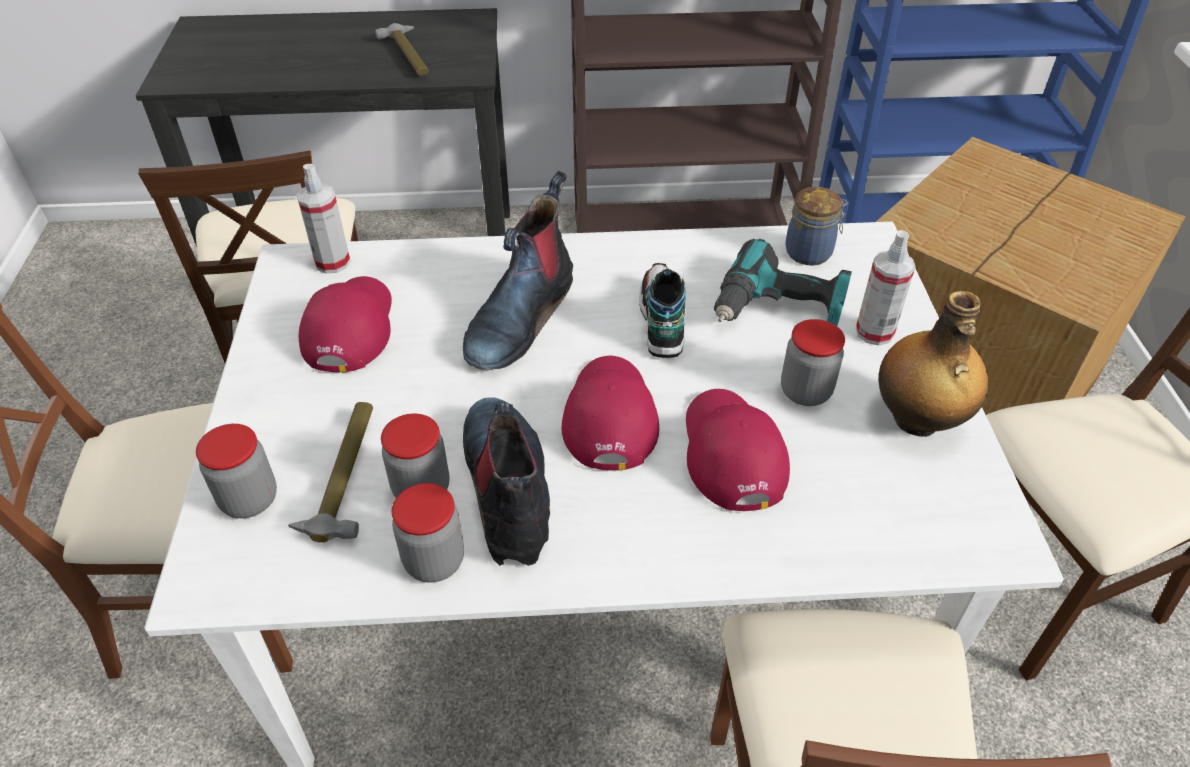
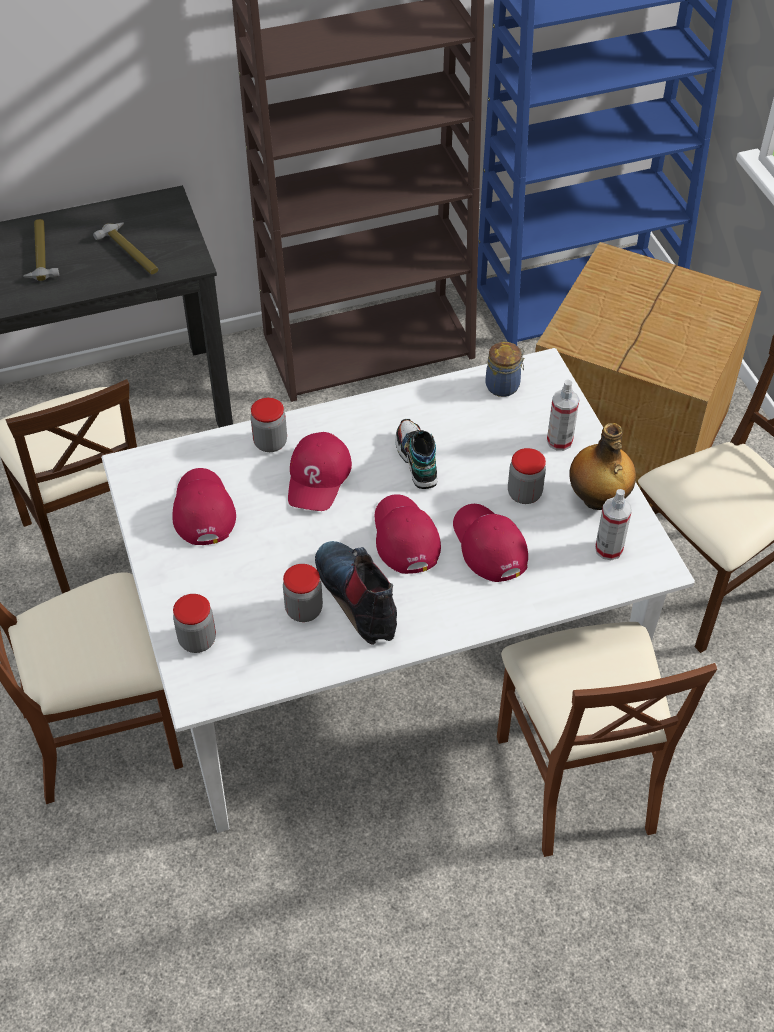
camera: 15 degrees left, 5 degrees up
hammer [288,402,373,542] -> hammer moved to [23,219,59,281]
spray bottle [297,164,351,274] -> spray bottle moved to [595,489,632,560]
jar [391,483,464,583] -> jar moved to [250,398,287,452]
boot [463,171,573,370] -> red cap [288,432,352,511]
power drill [714,239,852,326] -> none

